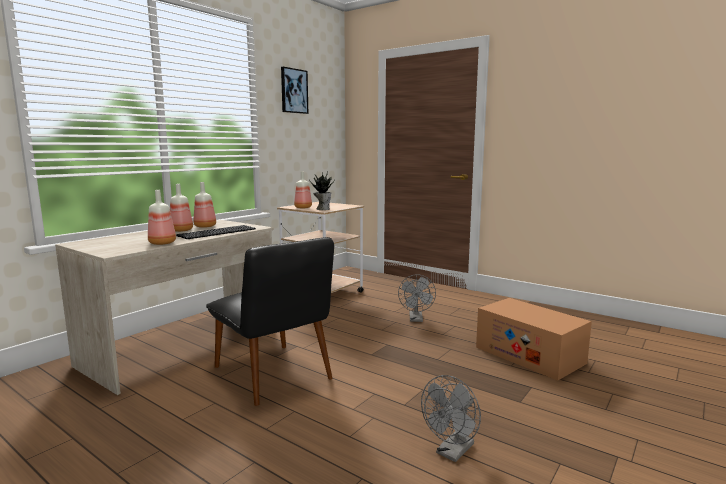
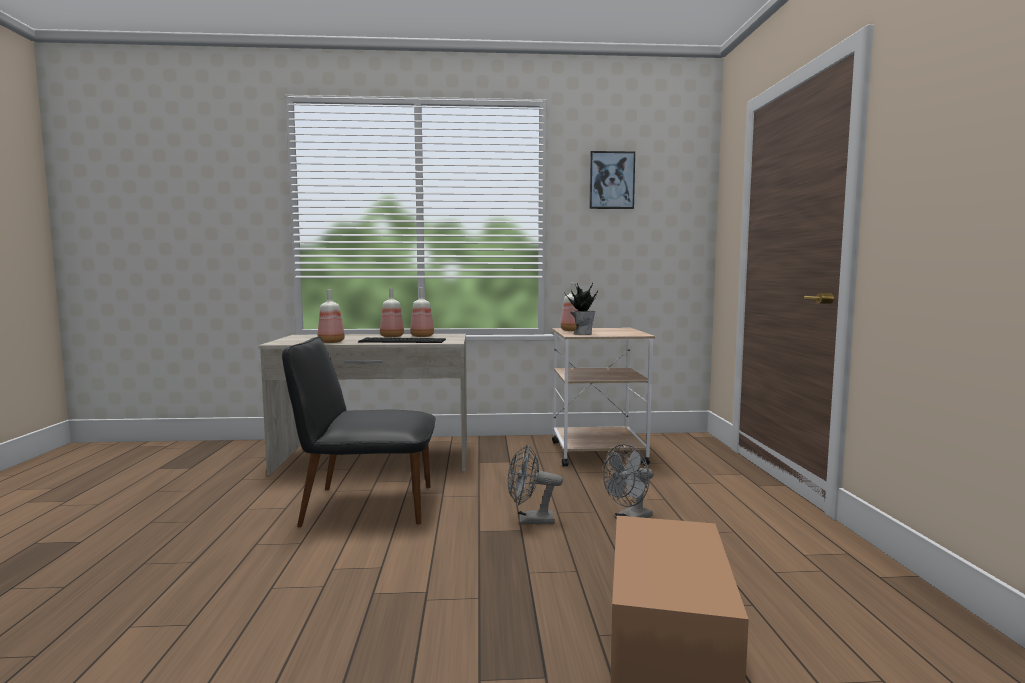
camera: 50 degrees right, 5 degrees down
black chair [206,237,334,406] -> black chair turned 75 degrees clockwise [282,337,436,527]
grey fan [421,375,481,462] -> grey fan moved to [508,444,563,524]

